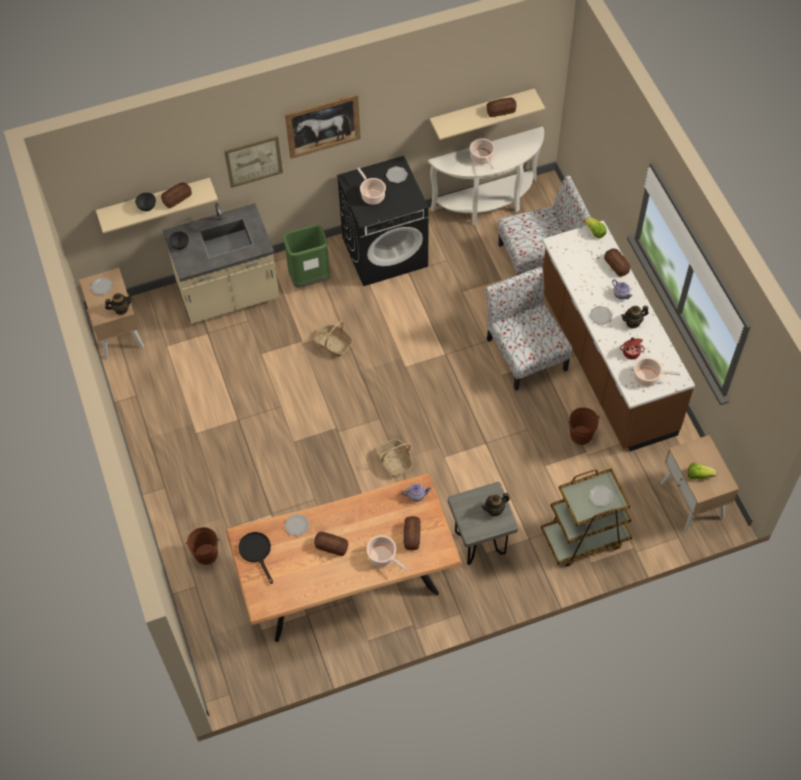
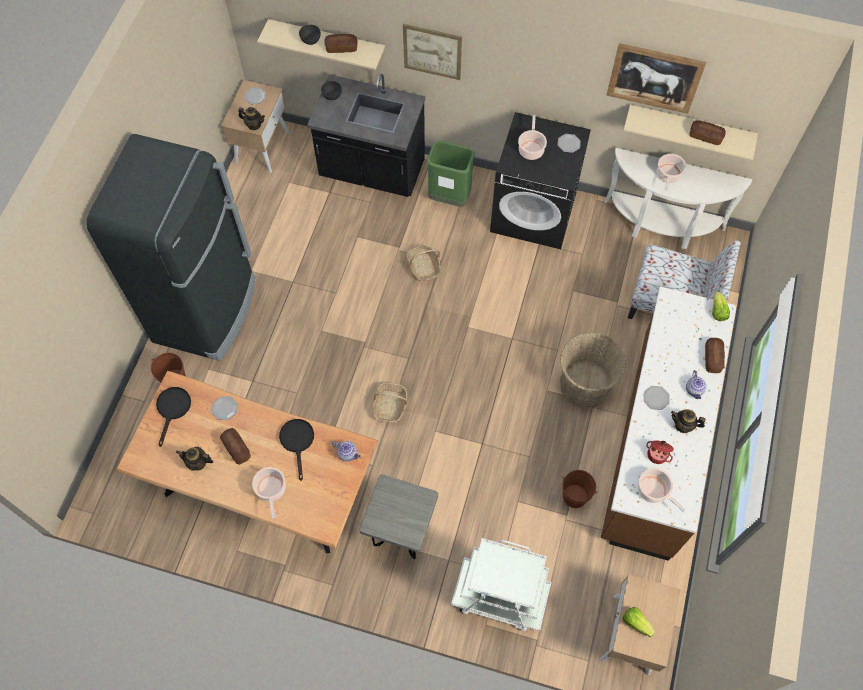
camera: 35 degrees right, 5 degrees up
beige counter [162,203,279,324] -> black counter [307,74,425,197]
picture [285,94,361,159] -> picture moved to [606,43,706,114]
bread [404,516,421,550] -> none
teapot [481,493,510,516] -> teapot moved to [176,447,214,471]
chair [486,267,573,391] -> basket [560,332,626,408]
brown cart [541,468,632,567] -> white cart [451,538,551,631]
plate [589,485,613,507] -> none
none -> black fridge [86,134,255,361]
none -> black frying pan [279,419,314,481]

